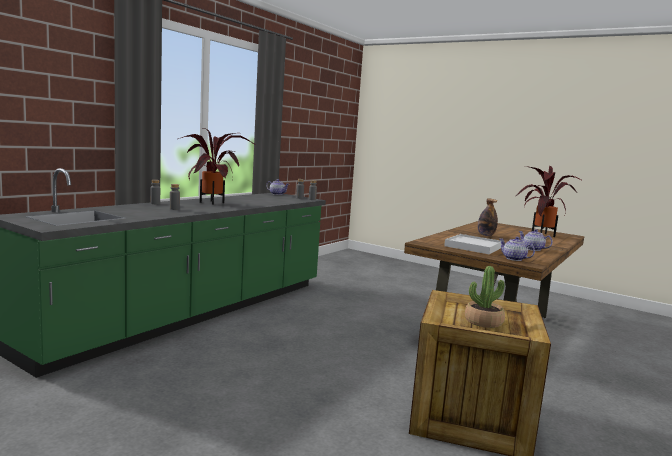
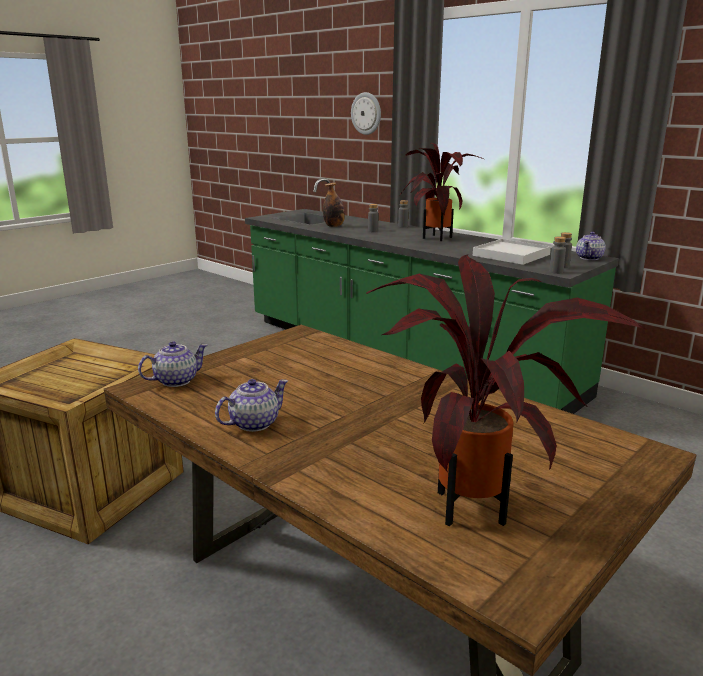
camera: 100 degrees right, 10 degrees up
white tray [444,234,501,254] -> white tray moved to [473,239,551,265]
potted plant [465,266,505,328] -> none
bottle [478,198,498,236] -> bottle moved to [323,183,345,227]
none -> wall clock [351,92,381,135]

